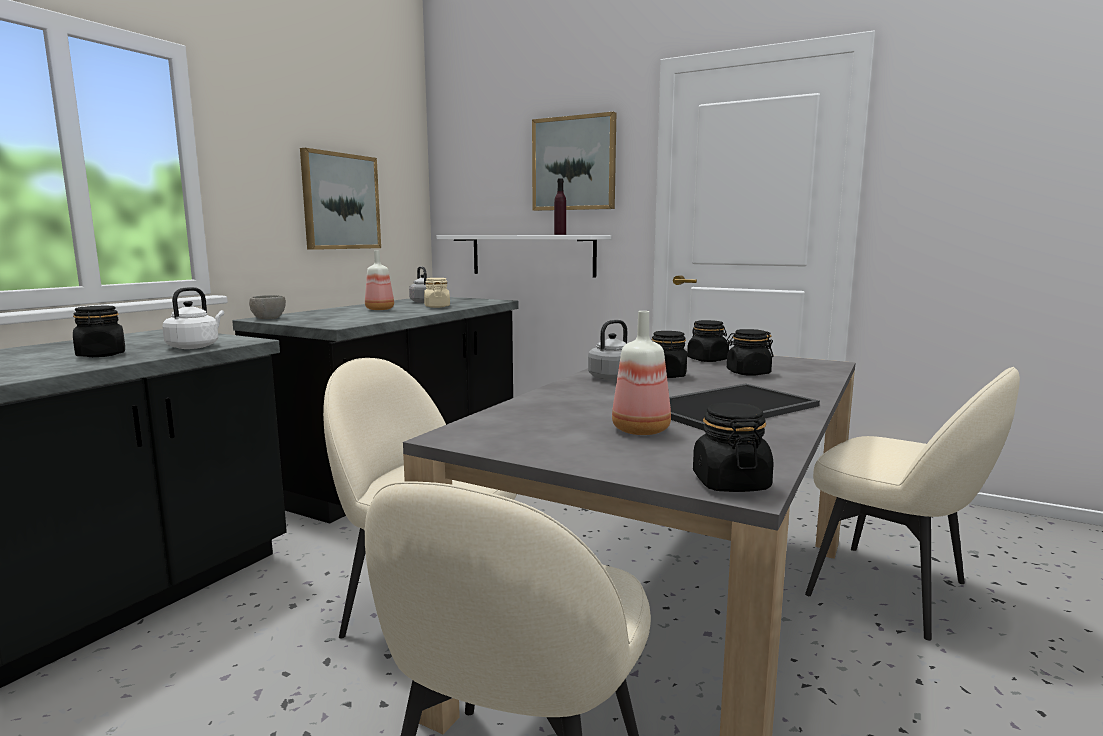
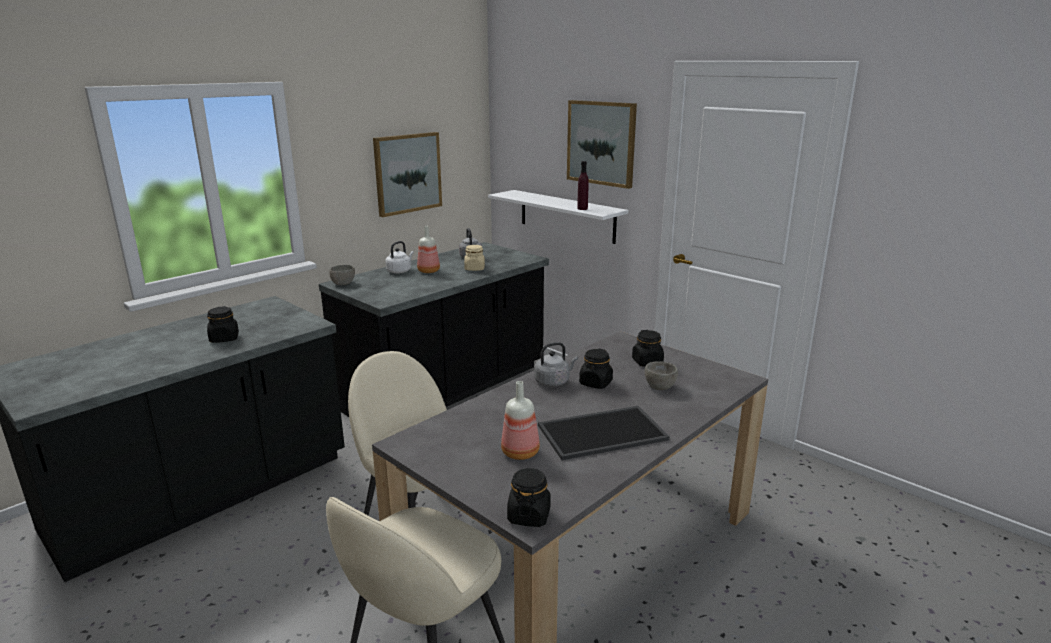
camera: 15 degrees right, 10 degrees up
white kettle [162,287,224,349] -> white kettle moved to [385,241,414,273]
black jar [725,329,774,376] -> grey bowl [645,361,678,390]
beige chair [805,367,1020,640] -> none

